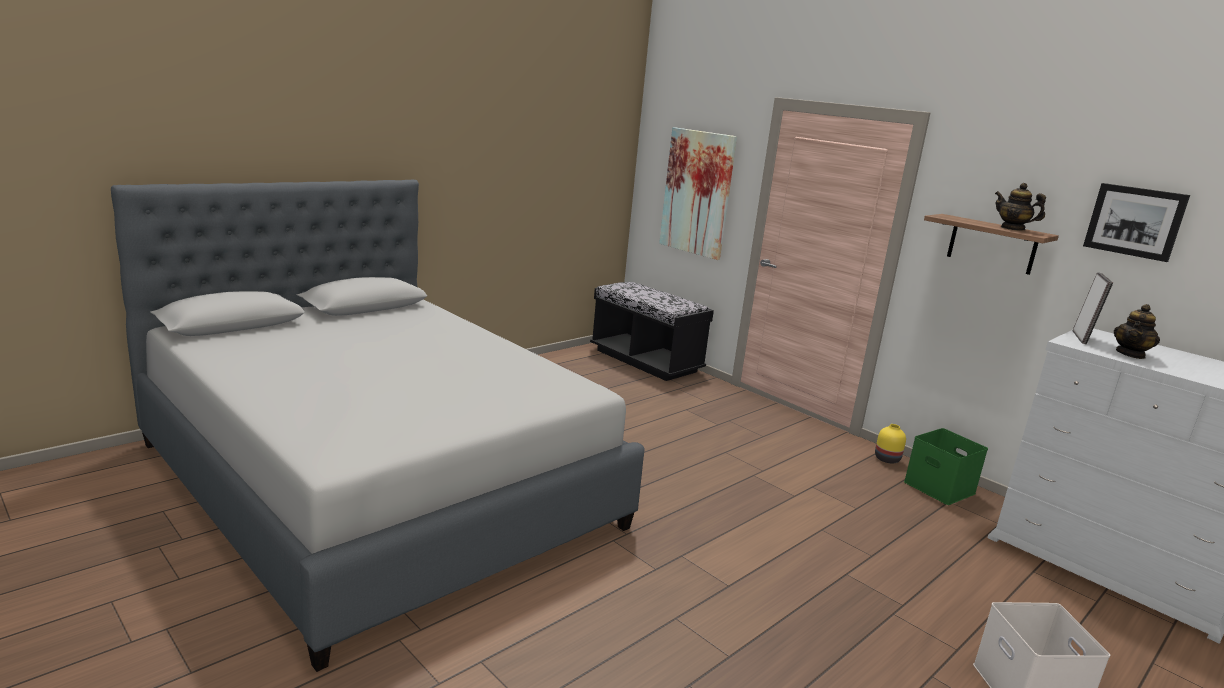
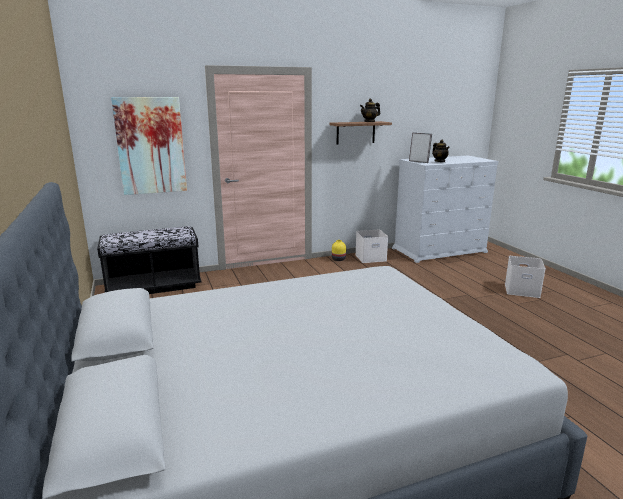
camera: 65 degrees left, 0 degrees up
green storage box [904,428,988,505] -> white storage box [356,230,388,263]
picture [1083,183,1190,262] -> none

